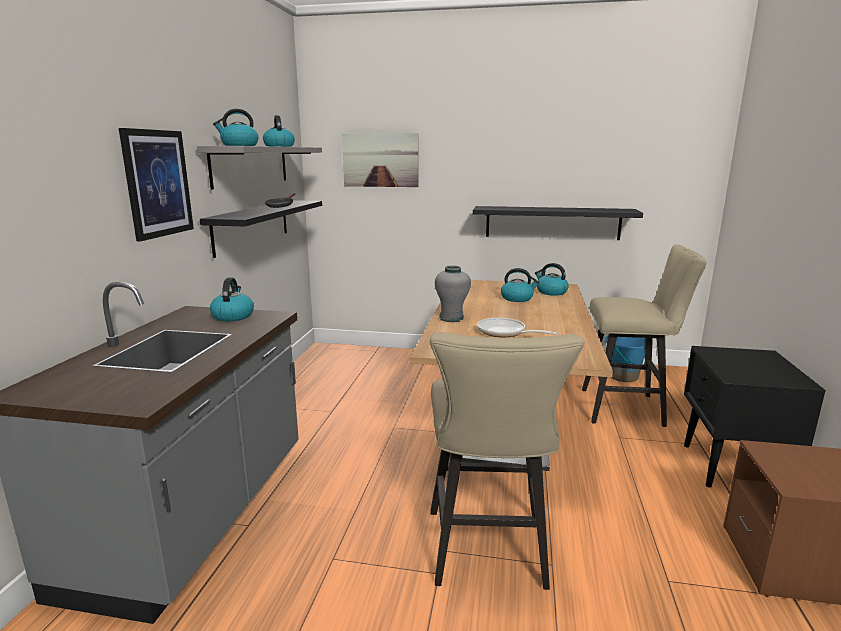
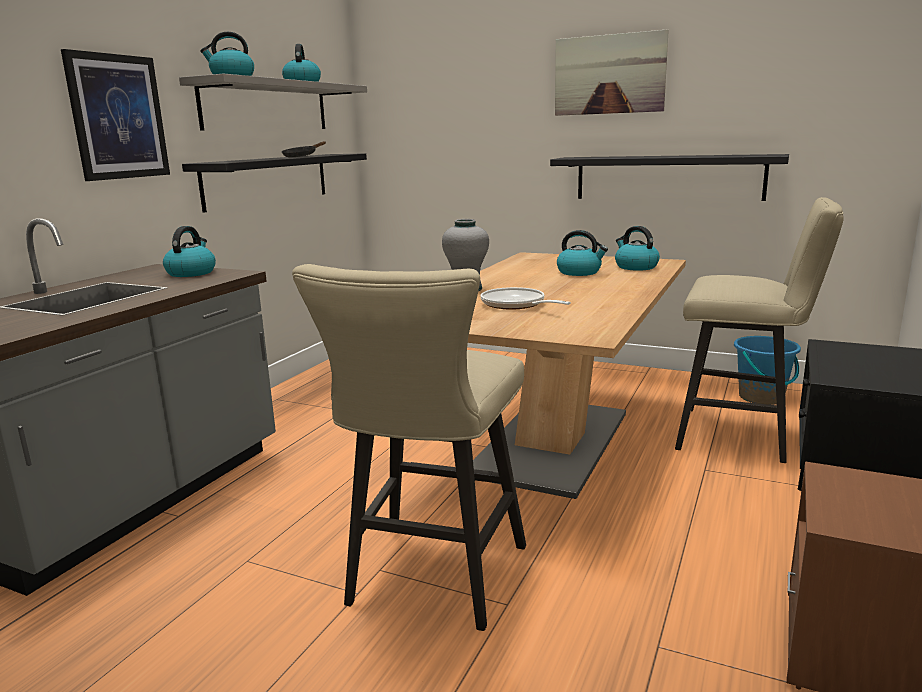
camera: 15 degrees right, 0 degrees up
picture [342,133,418,187] -> picture moved to [555,29,669,116]

